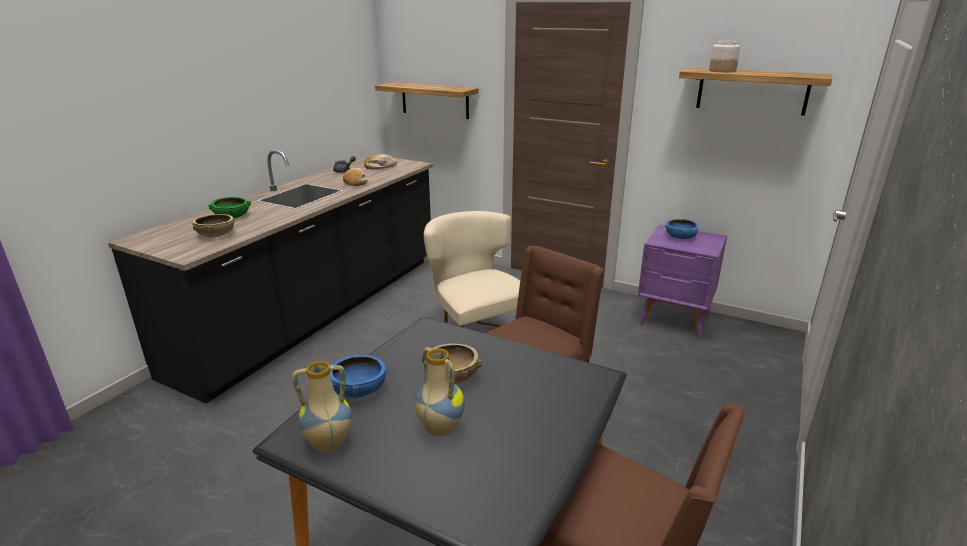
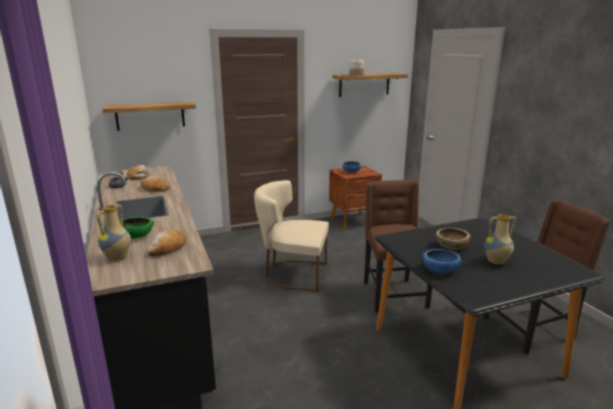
camera: 50 degrees left, 5 degrees down
brown bowl [192,214,235,238] -> bread [147,229,186,256]
vase [292,361,352,452] -> vase moved to [96,204,131,261]
purple nightstand [638,225,727,339] -> brown nightstand [329,166,382,230]

